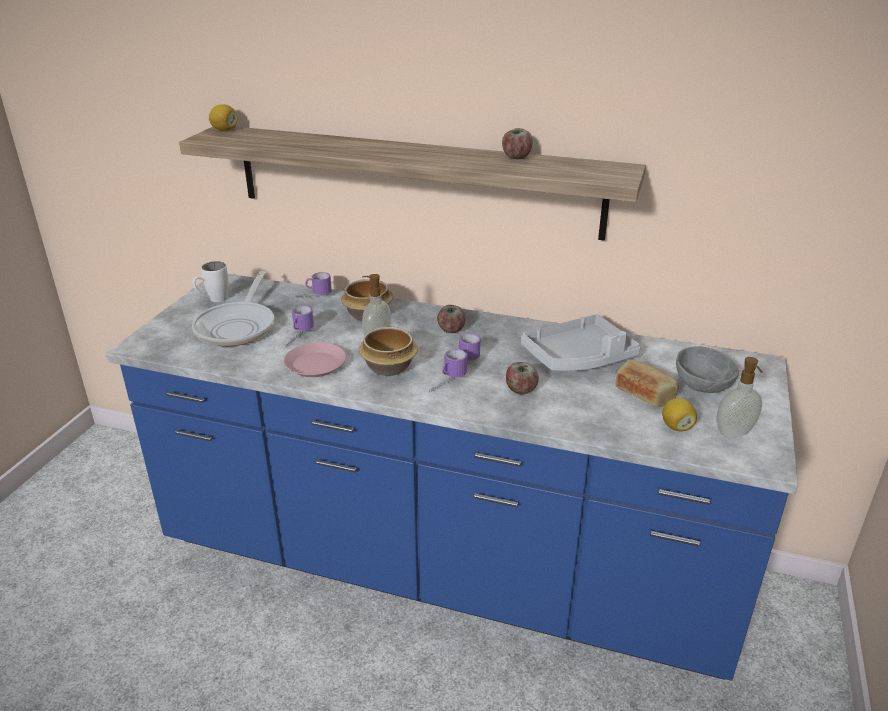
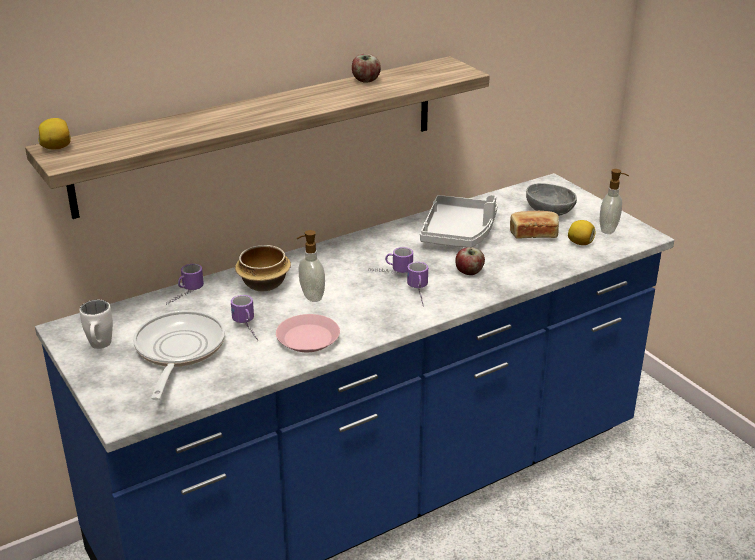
camera: 50 degrees left, 0 degrees up
frying pan [192,271,274,346] -> frying pan turned 135 degrees counterclockwise [133,310,225,400]
bowl [359,327,418,376] -> none
apple [437,305,466,333] -> none

